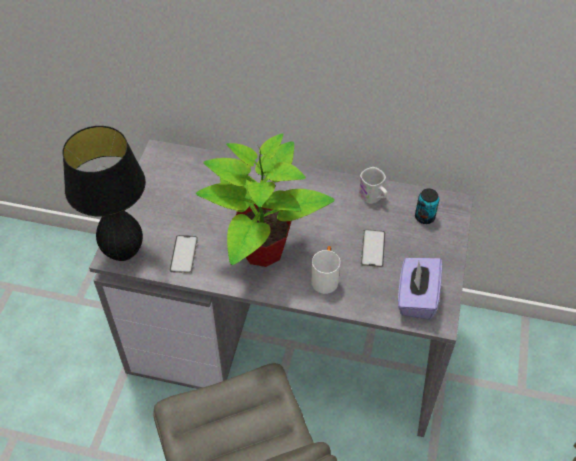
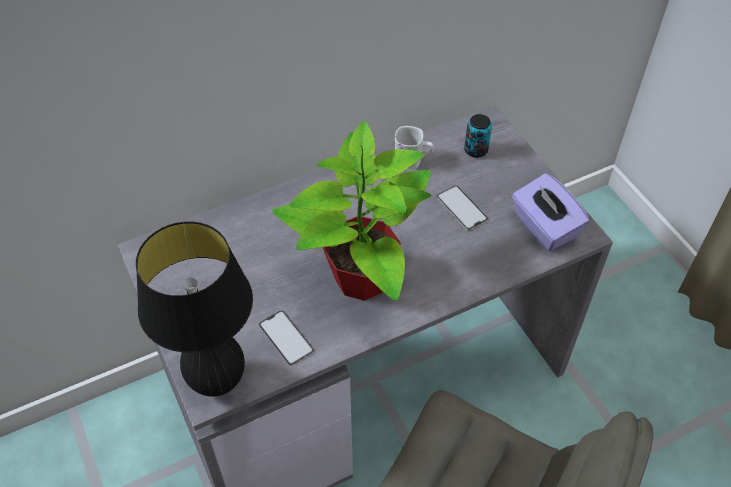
camera: 40 degrees left, 0 degrees up
white mug [312,246,340,294] -> none

